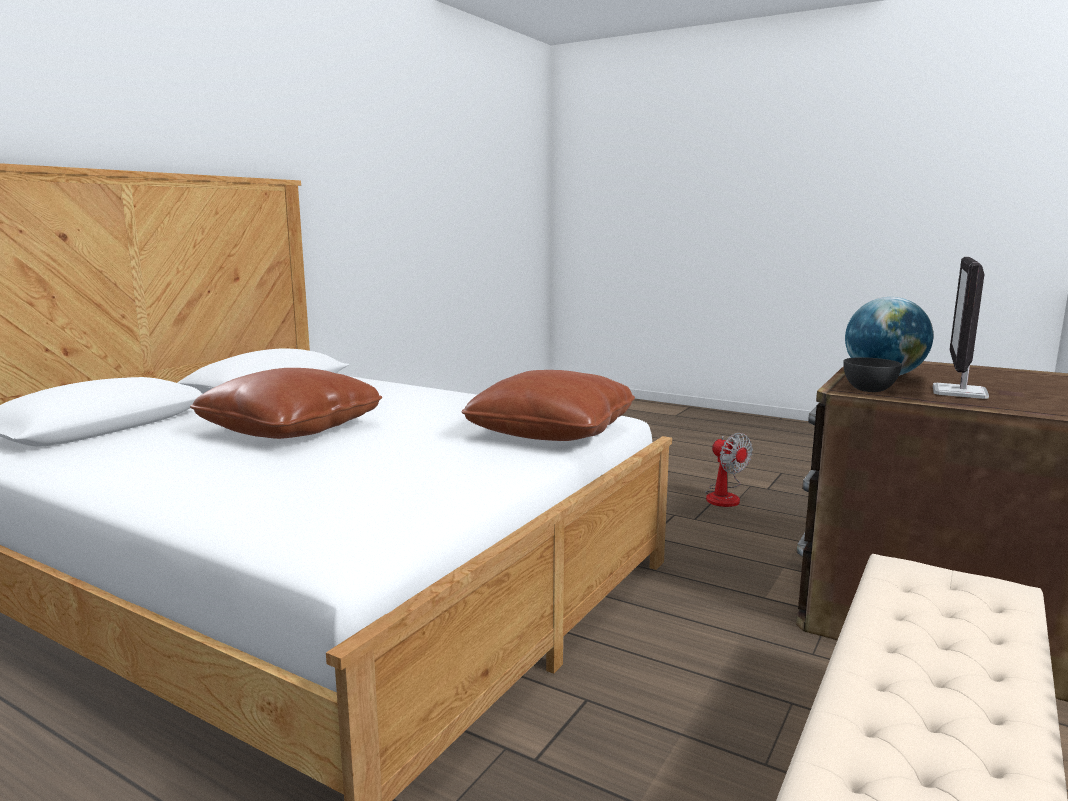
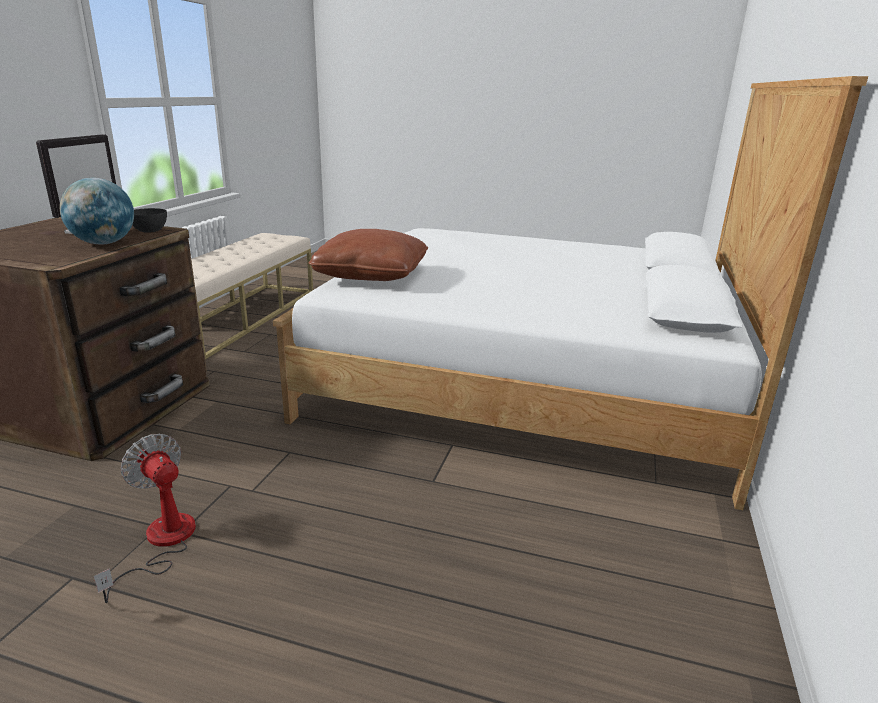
camera: 165 degrees right, 10 degrees up
brown pillow [190,368,382,439] -> none

